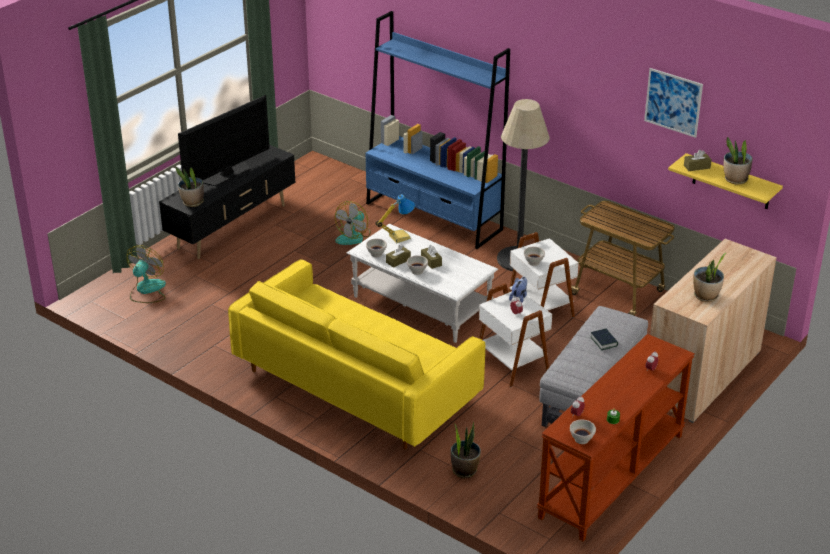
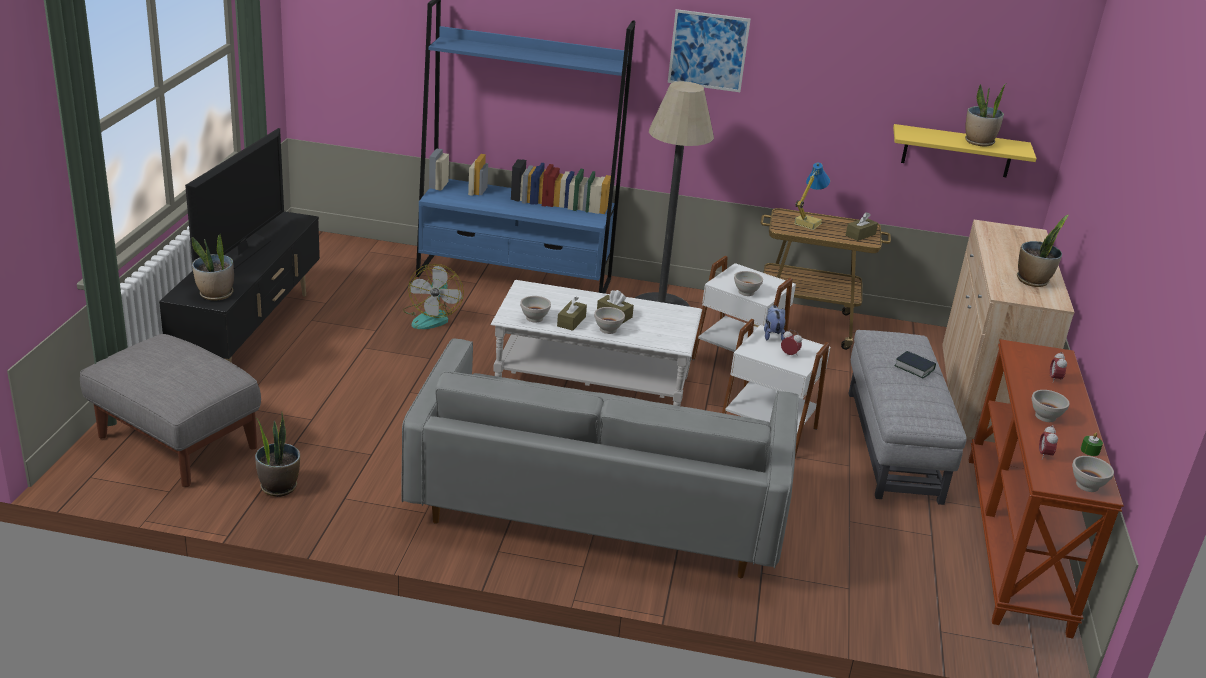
camera: 30 degrees left, 5 degrees down
fan [127,245,166,303] -> grey ottoman [80,334,261,487]
yellow sofa [228,259,485,450] -> grey sofa [401,338,799,578]
table lamp [376,194,415,243] -> table lamp moved to [794,163,830,230]
potted plant [451,422,481,478] -> potted plant moved to [255,412,300,497]
picture [644,68,703,138] -> picture moved to [668,9,751,92]
brown tissue box [684,150,712,171] -> brown tissue box moved to [846,212,878,241]
none -> white bowl [1031,390,1070,422]

